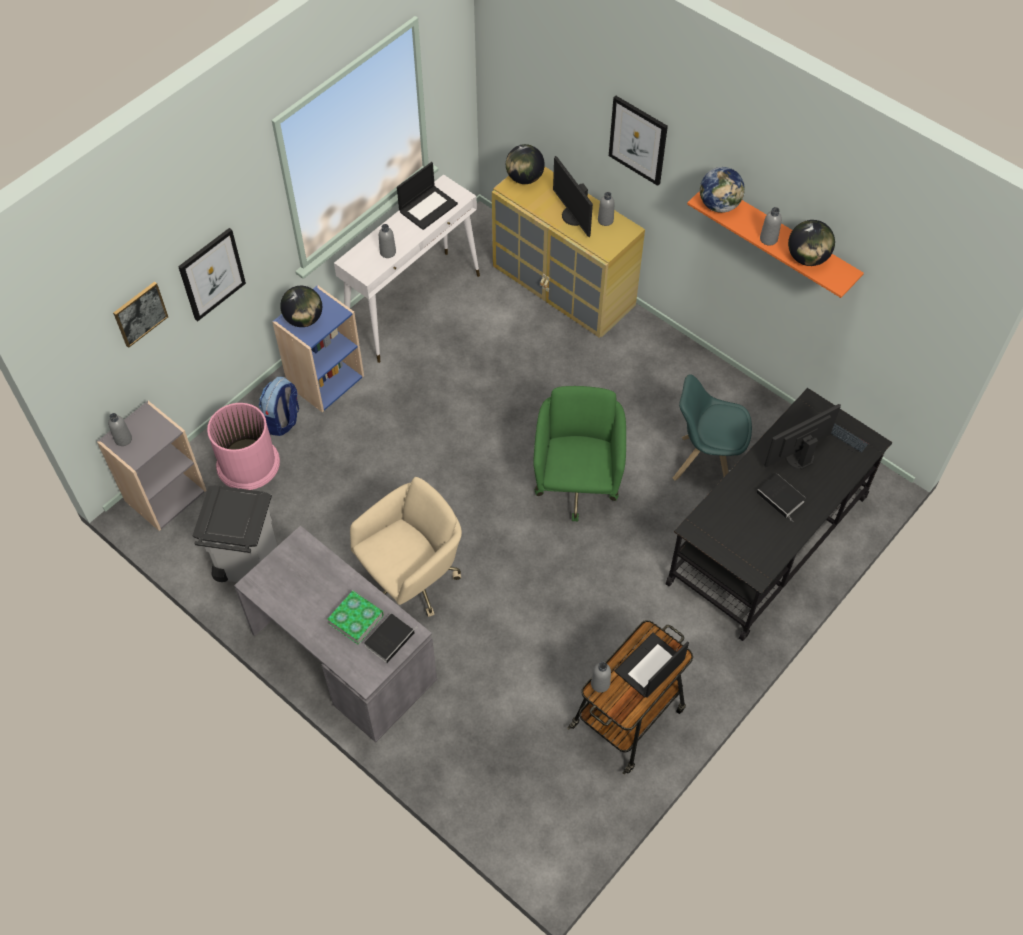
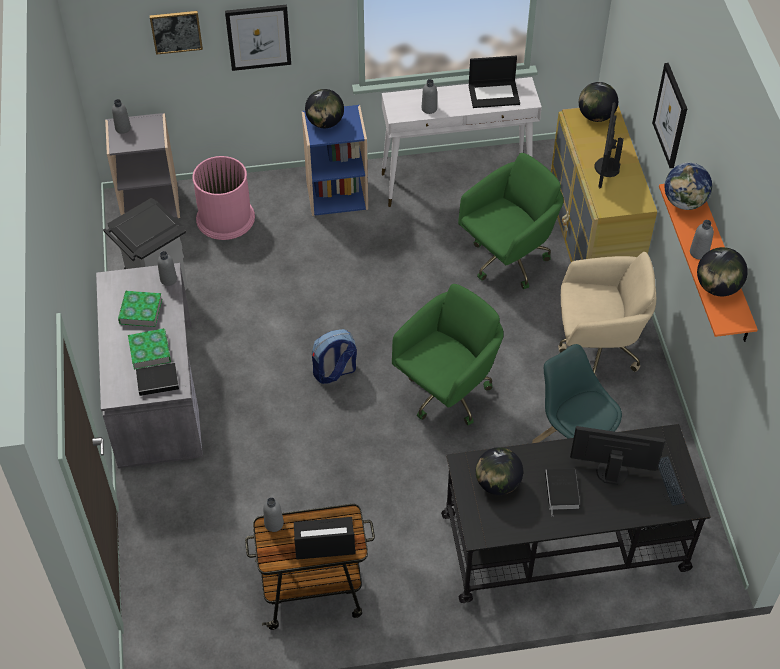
camera: 40 degrees right, 5 degrees down
backpack [259,377,299,436] -> backpack moved to [312,329,357,384]
beige office chair [350,477,462,617] -> beige office chair moved to [558,252,656,377]
grey bottle [598,192,615,226] -> grey bottle moved to [157,251,177,286]
none -> book [118,291,162,327]
none -> green office chair [458,153,564,289]
none -> globe [476,447,523,495]

